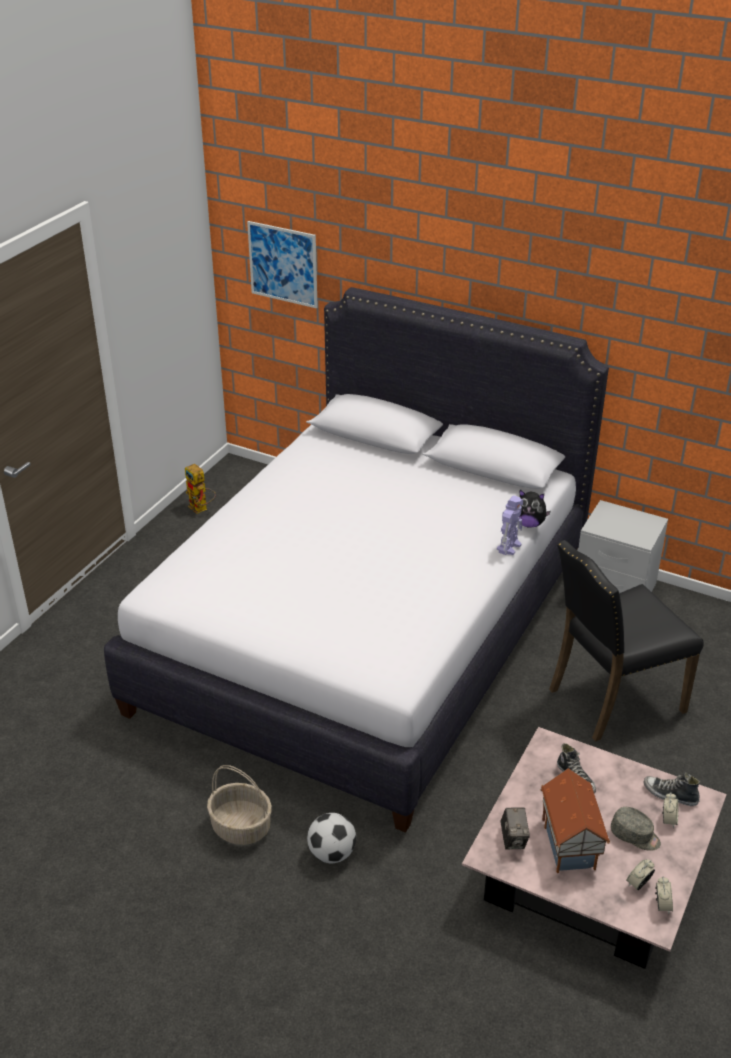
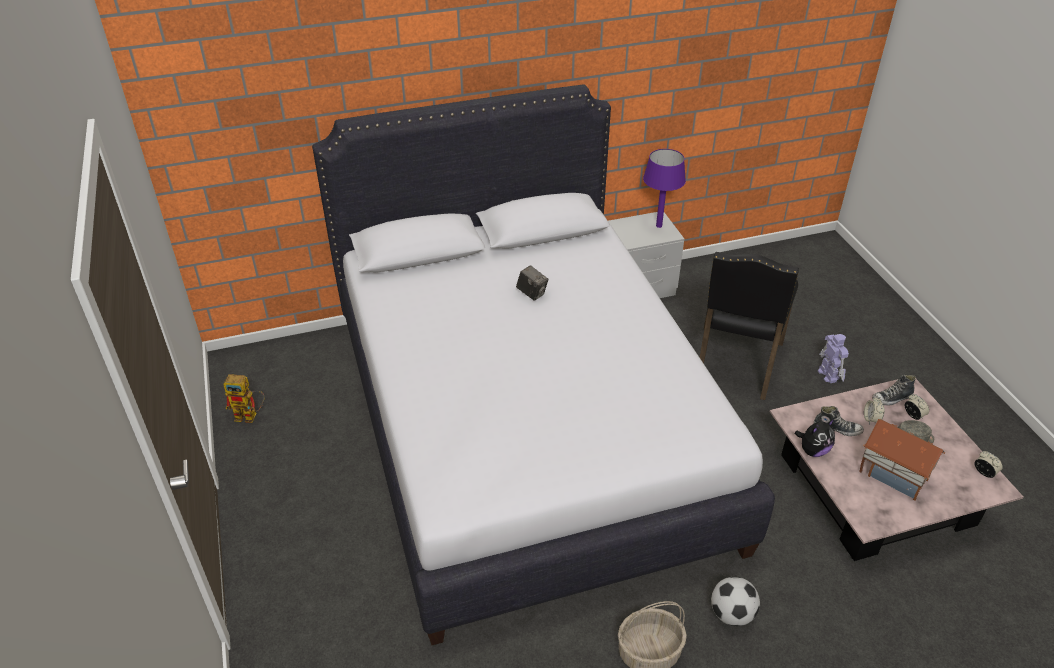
camera: 45 degrees left, 5 degrees up
picture [247,221,318,308] -> none
toy robot [497,495,523,555] -> toy robot moved to [818,334,849,383]
camera [500,807,530,850] -> camera moved to [516,265,549,301]
plush toy [519,490,551,528] -> plush toy moved to [795,419,835,457]
alarm clock [626,859,655,890] -> alarm clock moved to [864,397,885,424]
none -> purple table lamp [643,149,686,228]

